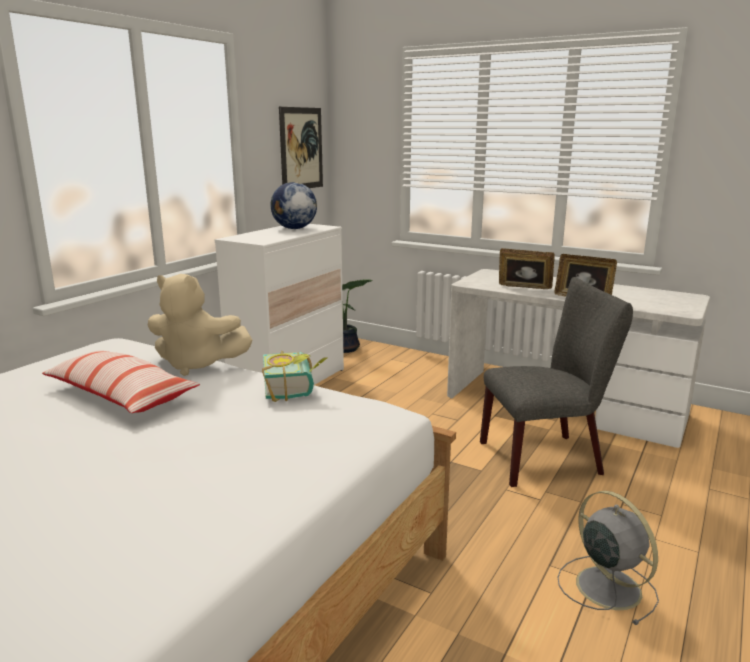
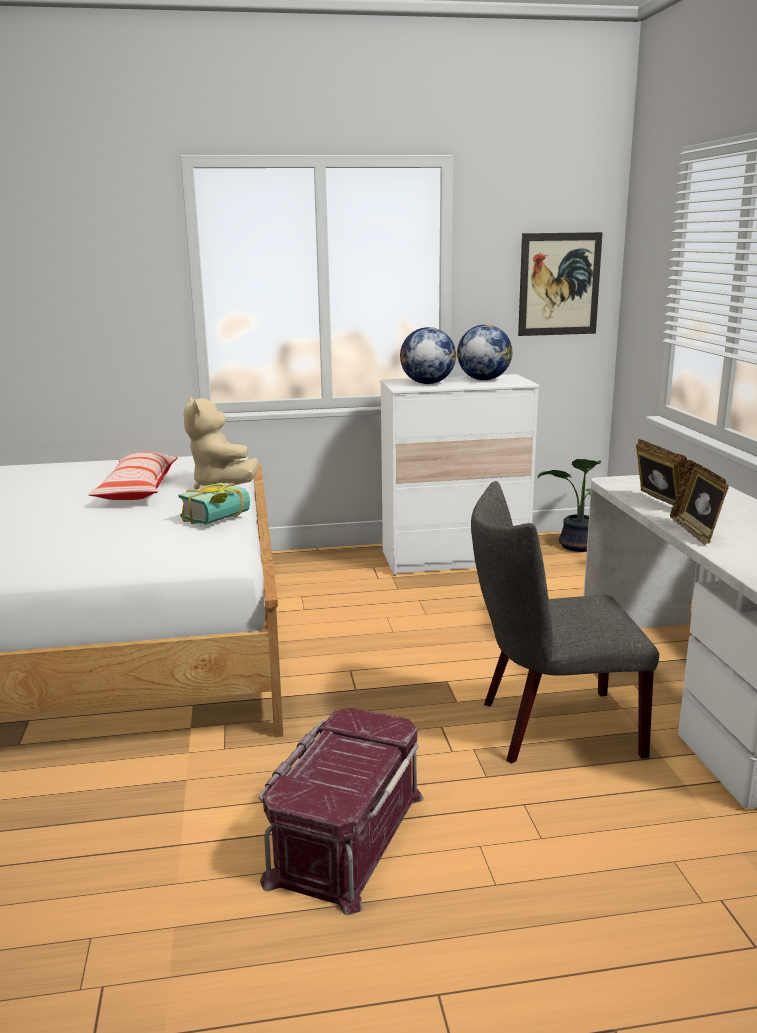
camera: 50 degrees right, 0 degrees up
grey chair [480,277,633,487] -> grey chair turned 135 degrees clockwise [471,481,659,764]
grey fan [558,491,659,625] -> red storage box [259,707,423,915]
none -> globe [400,327,456,384]

